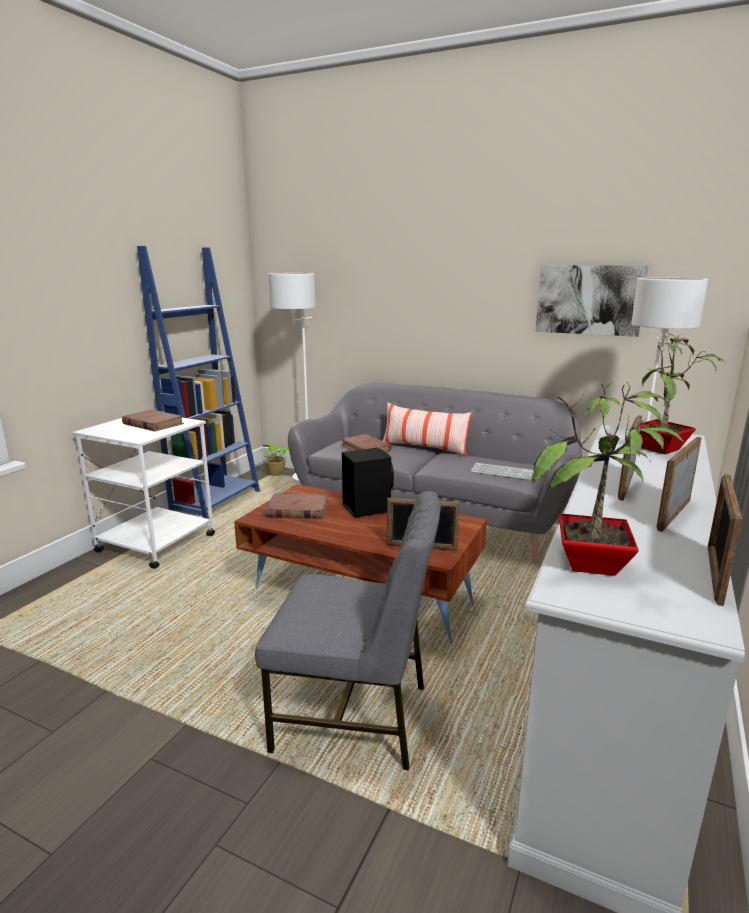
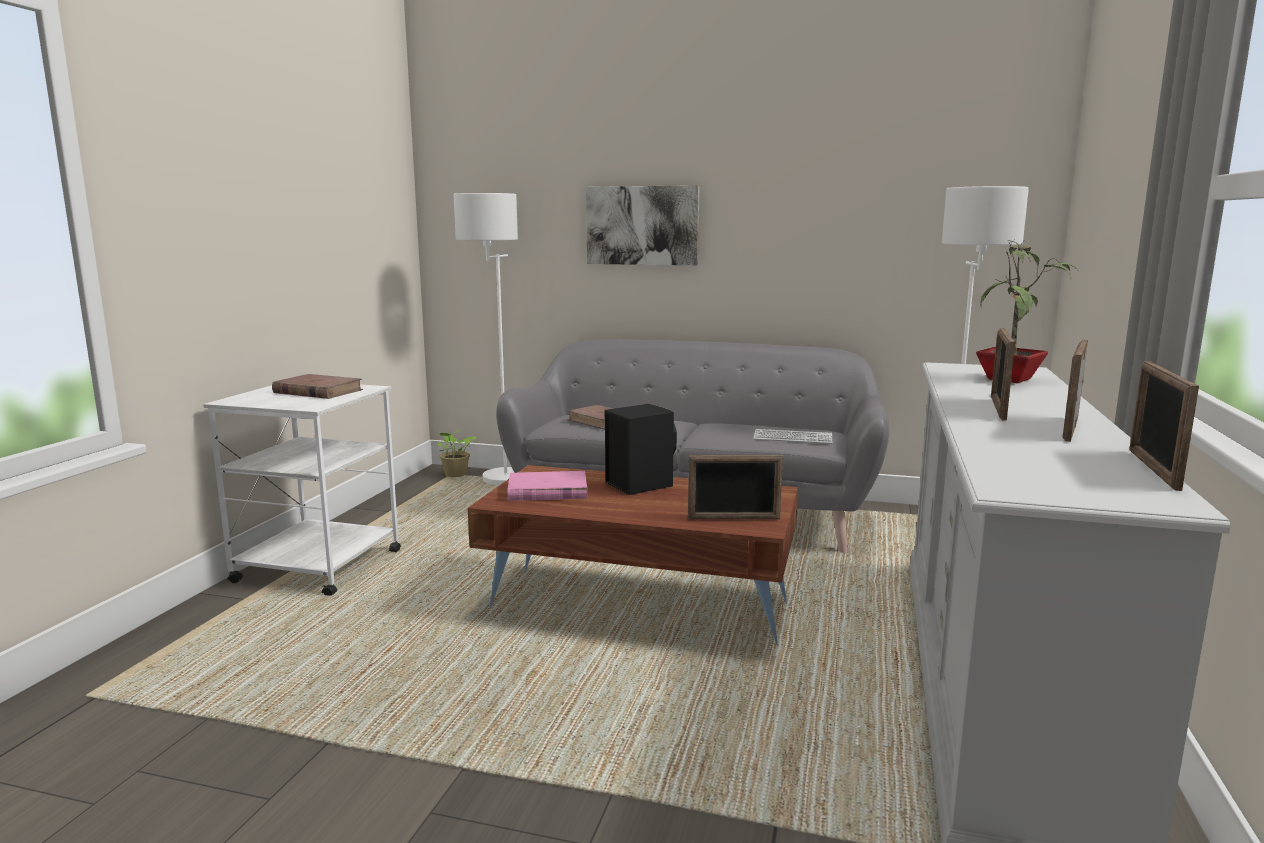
camera: 10 degrees left, 5 degrees down
blue bookcase [137,246,260,519] -> none
grey chair [255,491,441,770] -> none
brown book [264,493,329,519] -> pink book [508,471,587,501]
pillow [383,402,473,456] -> none
potted plant [532,381,684,576] -> none
picture [535,265,649,337] -> picture moved to [586,185,700,265]

